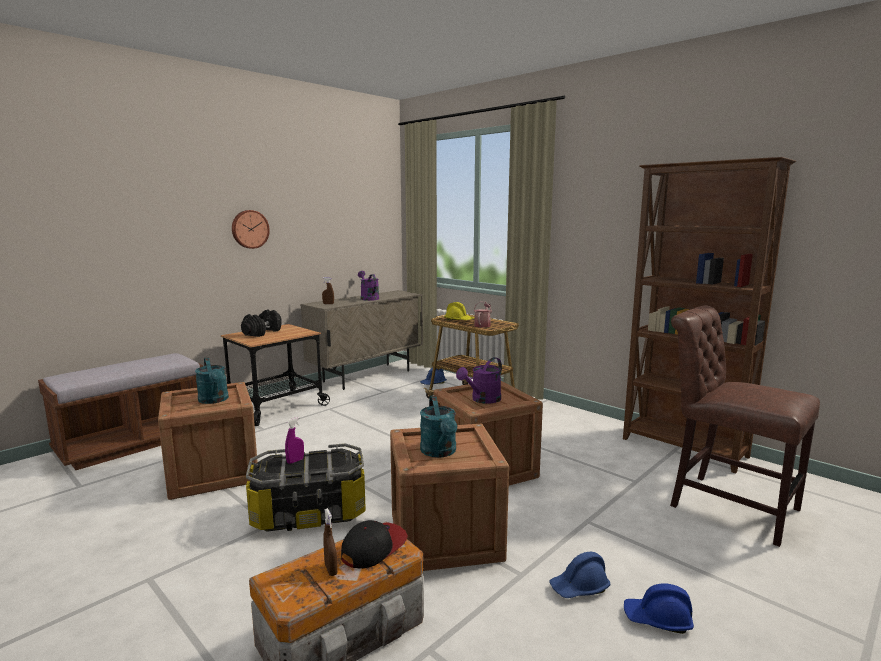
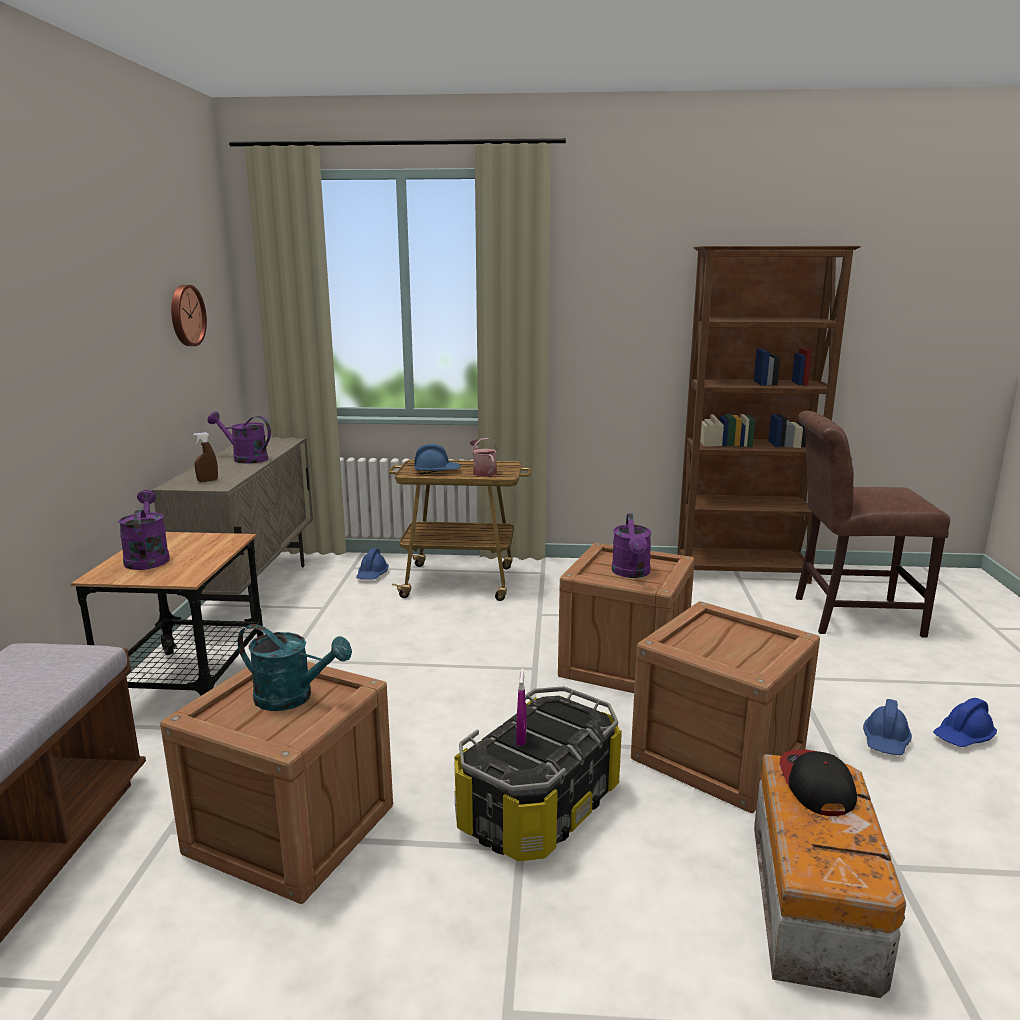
camera: 40 degrees left, 5 degrees up
wall clock [232,210,270,249] -> wall clock moved to [171,285,207,346]
black dumbbell [241,309,282,337] -> purple watering can [118,490,170,570]
brown spray bottle [323,508,338,576] -> none
turquoise watering can [420,396,457,457] -> none
yellow hard hat [444,302,474,321] -> blue hard hat [414,444,461,474]

